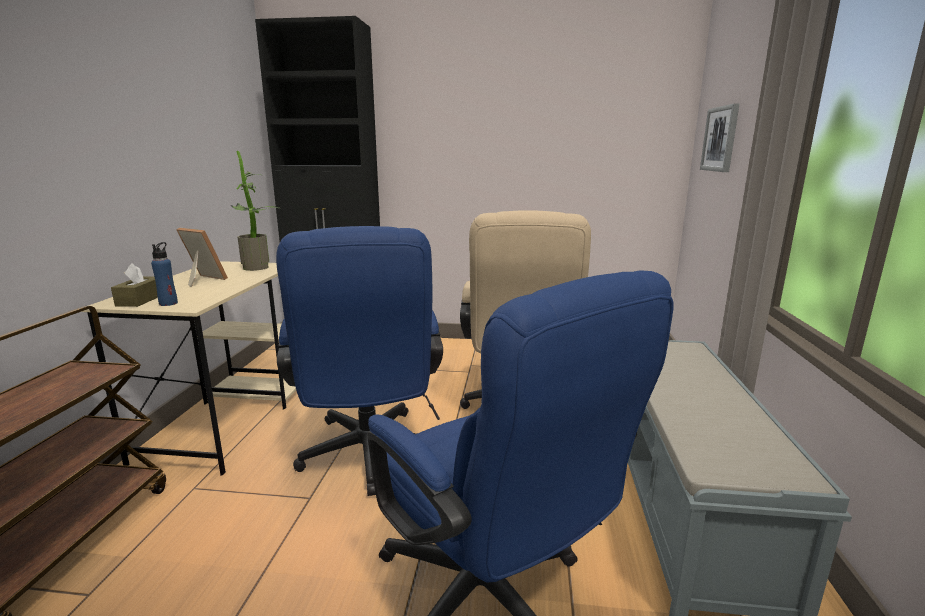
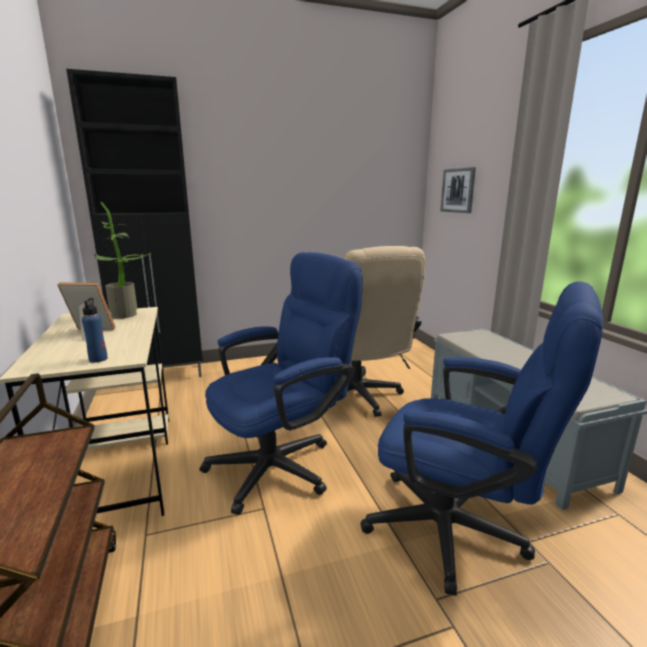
camera: 25 degrees left, 0 degrees up
brown tissue box [111,263,158,307] -> none
blue office chair [276,226,443,496] -> blue office chair turned 90 degrees counterclockwise [200,252,363,515]

